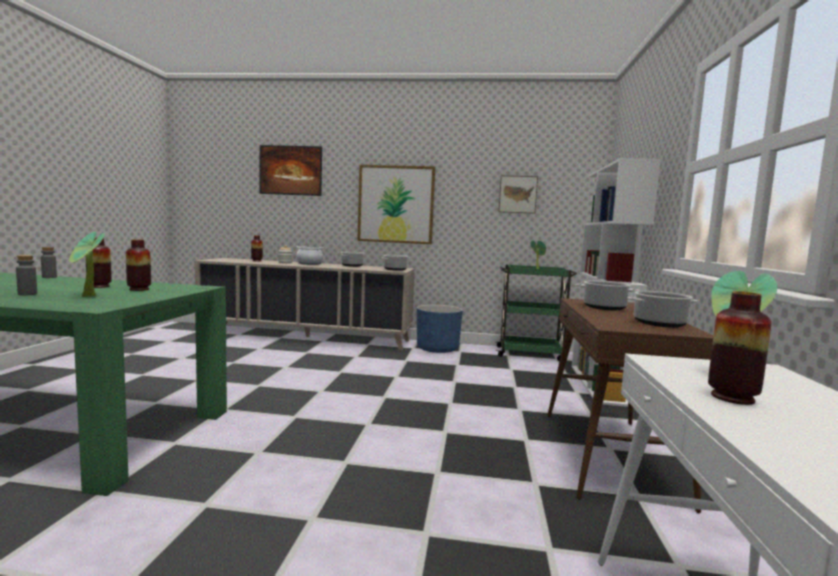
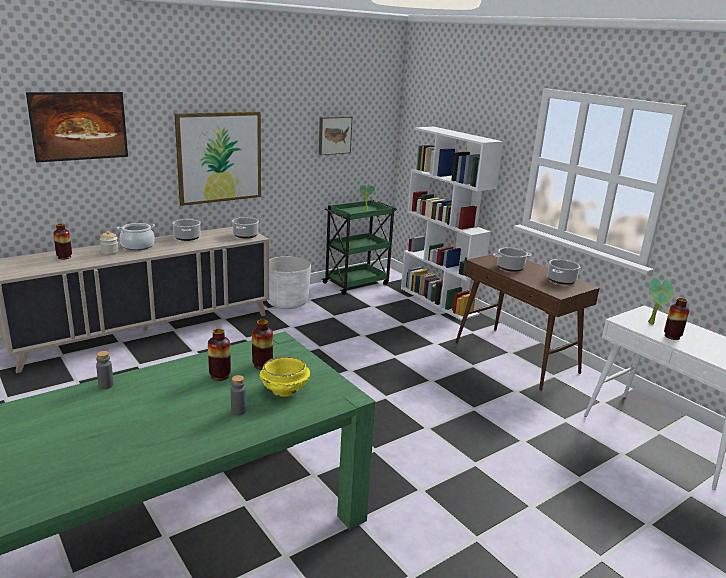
camera: 45 degrees left, 15 degrees up
potted plant [69,232,105,297] -> yellow bowl [259,357,310,397]
blue planter [417,305,463,353] -> white planter [267,256,311,309]

